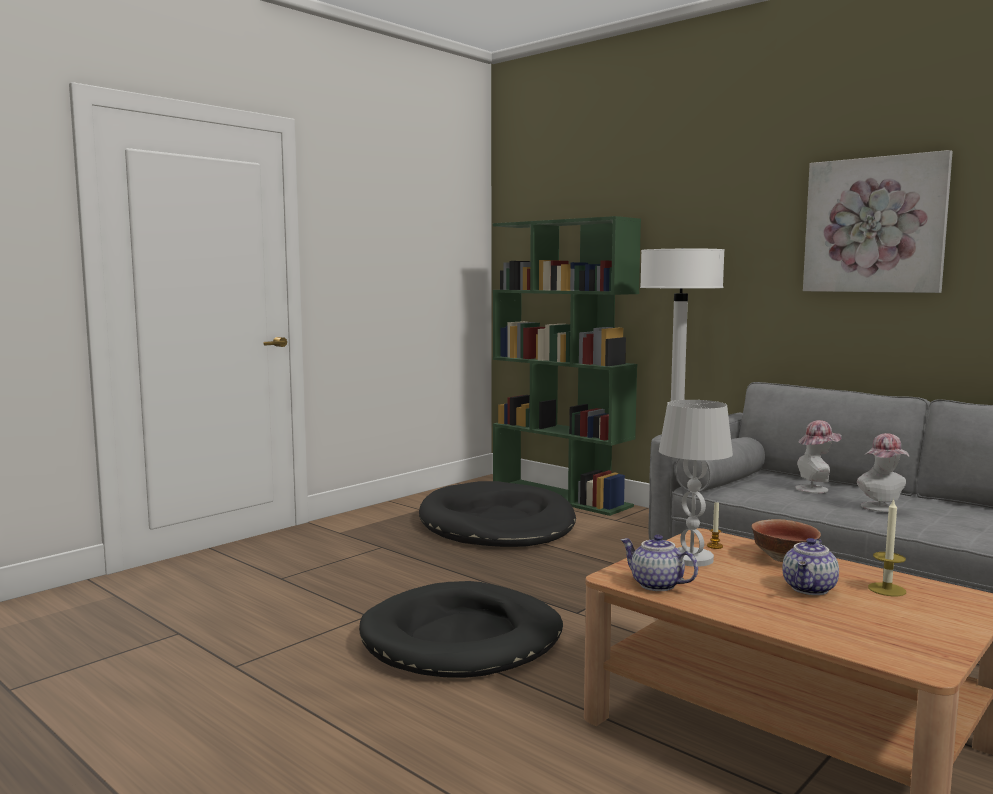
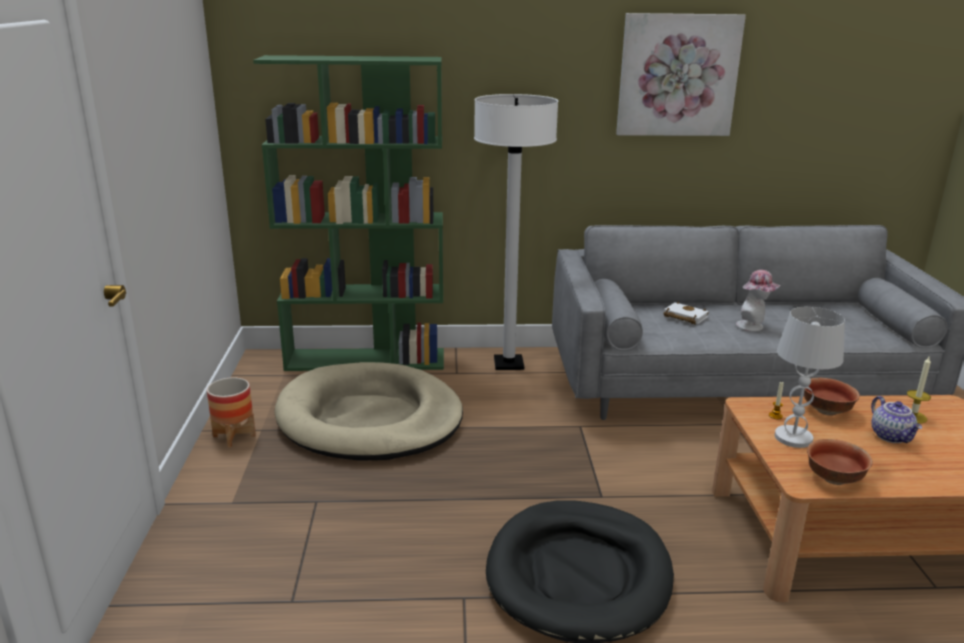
camera: 45 degrees left, 15 degrees up
black dog bed [419,481,576,547] -> beige dog bed [275,362,463,461]
teapot [621,535,698,591] -> bowl [807,439,873,485]
hat [795,420,842,493] -> white book [663,302,709,325]
none -> planter [207,377,256,448]

